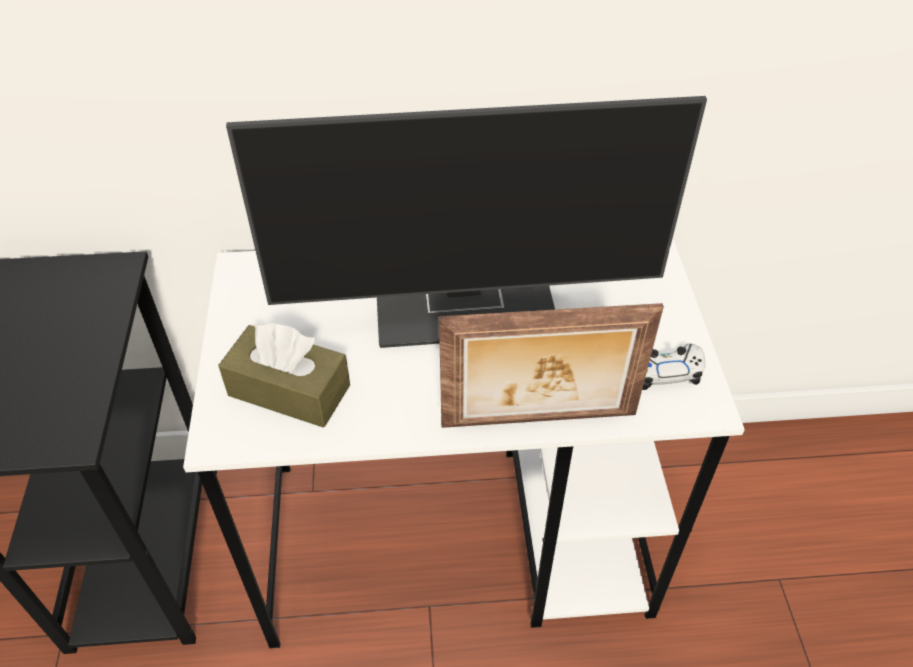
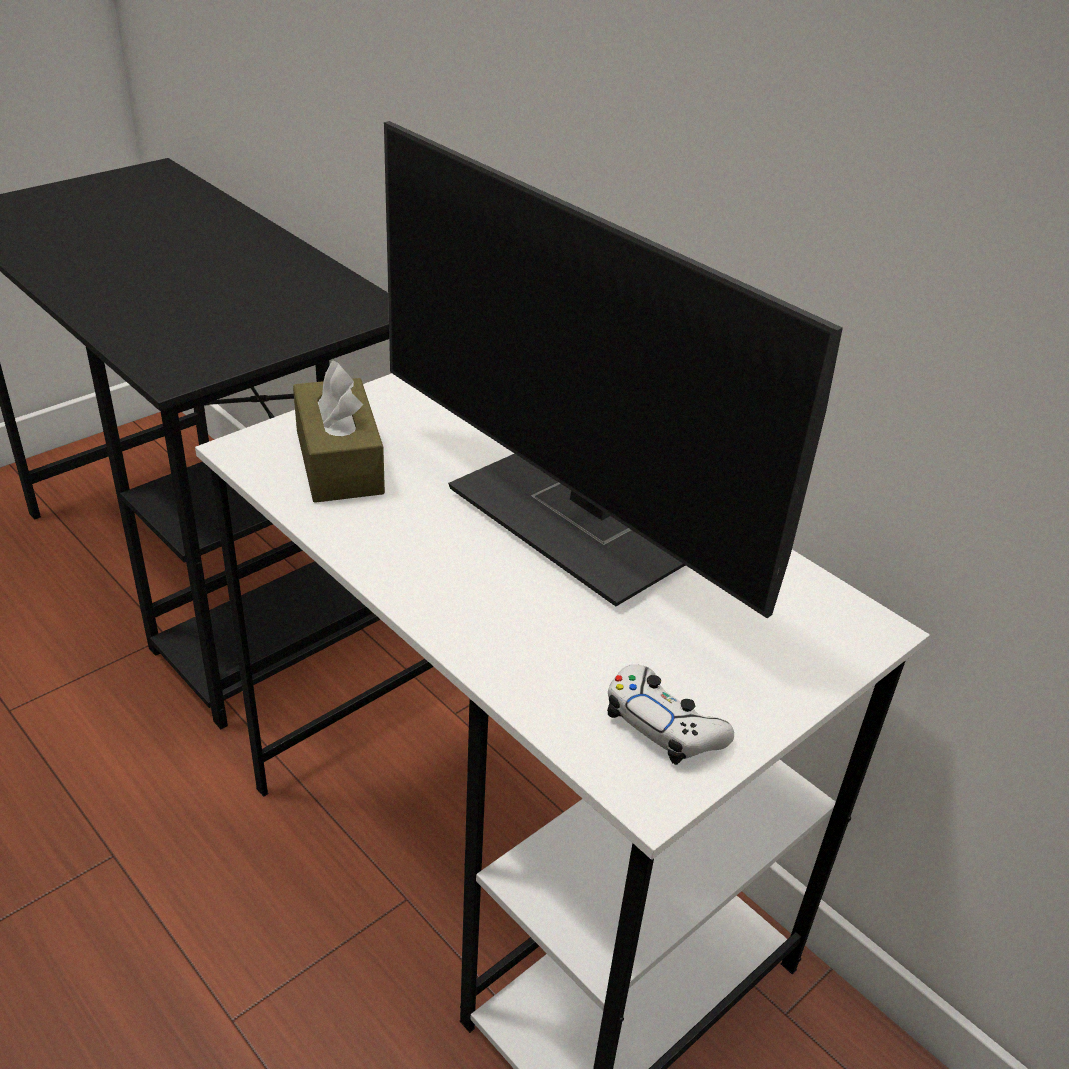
camera: 50 degrees right, 10 degrees down
picture frame [439,303,664,428] -> none

